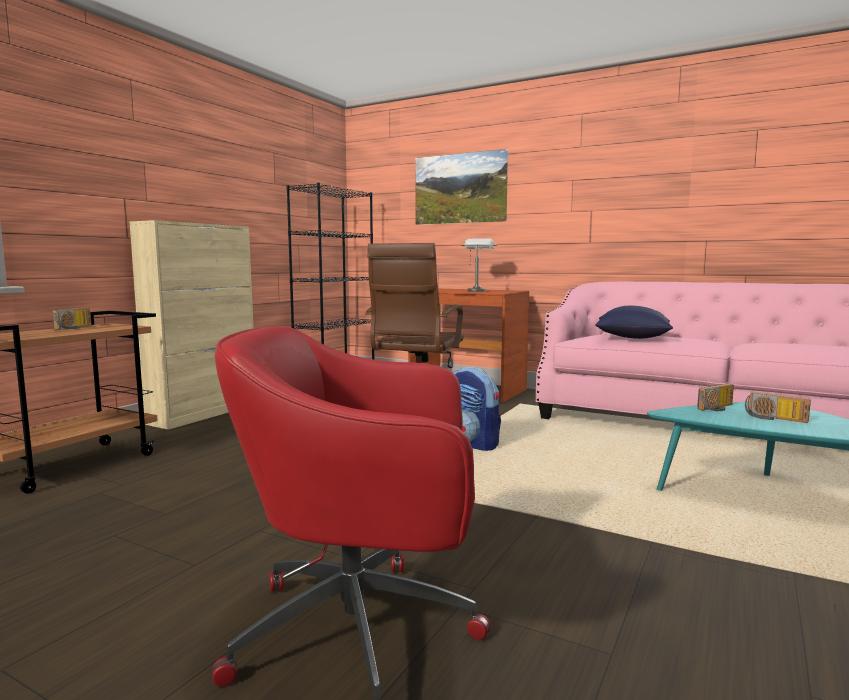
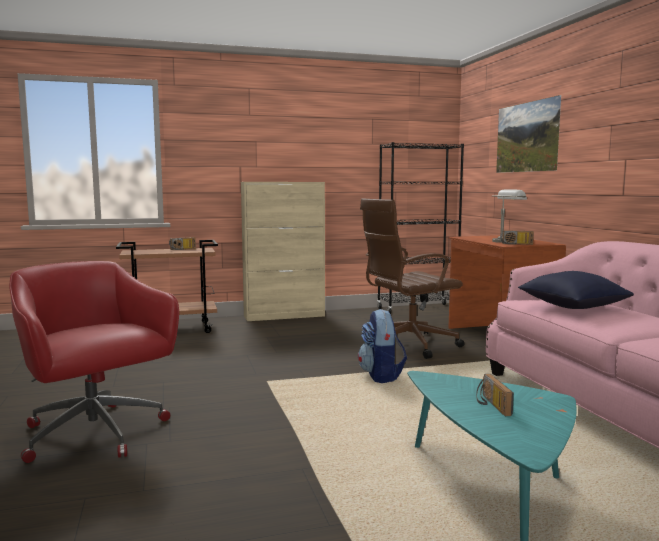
camera: 45 degrees right, 0 degrees up
radio [697,383,734,411] -> radio moved to [500,230,534,245]

